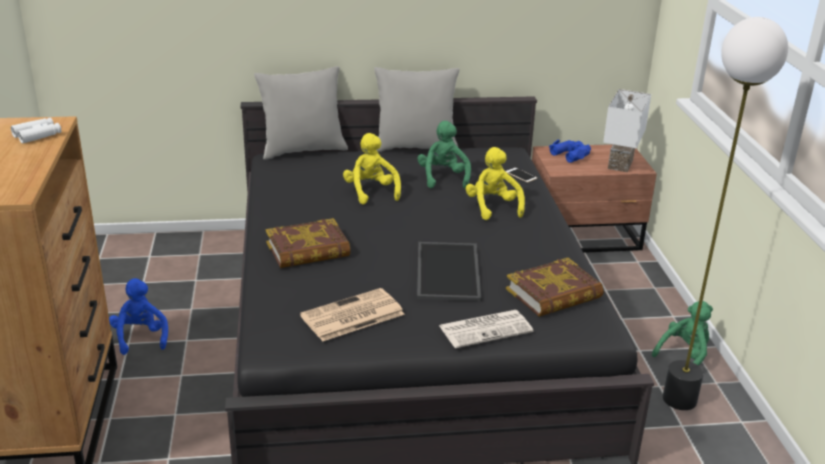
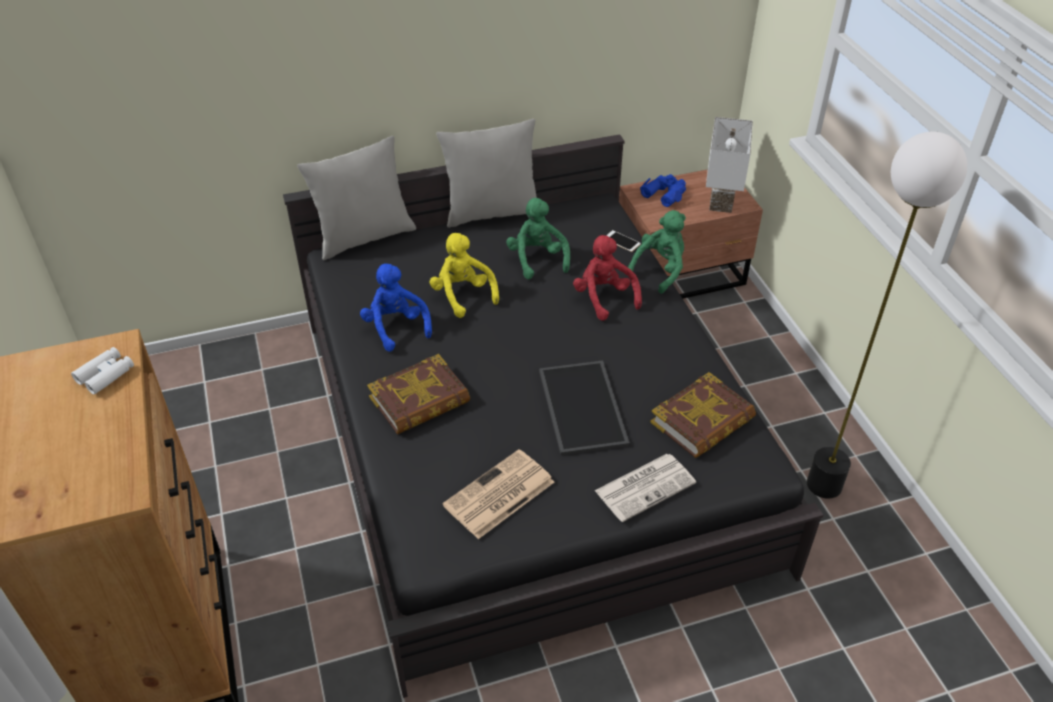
camera: 10 degrees left, 15 degrees up
blue plush toy [109,278,168,355] -> blue plush toy moved to [360,264,432,352]
yellow plush toy [465,147,525,220] -> red plush toy [573,235,642,321]
green plush toy [652,301,713,366] -> green plush toy moved to [628,210,686,294]

